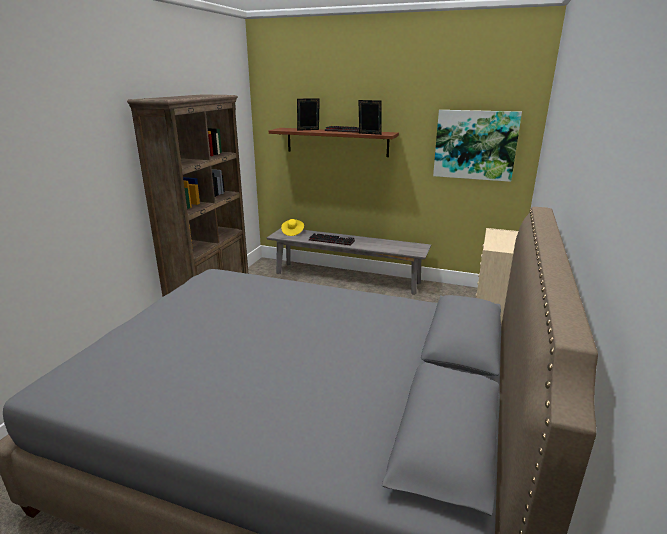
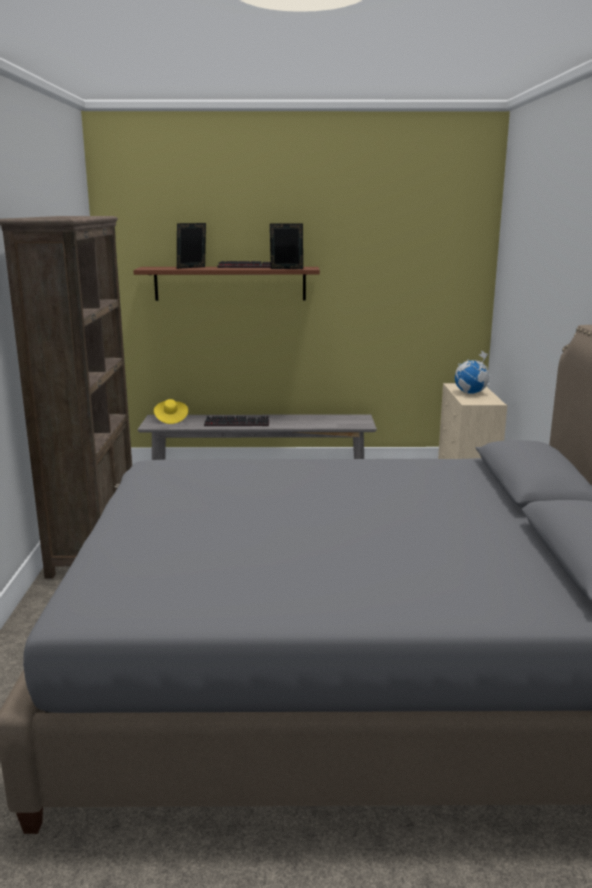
camera: 20 degrees left, 5 degrees down
picture [433,110,522,182] -> none
none -> globe [455,350,490,394]

